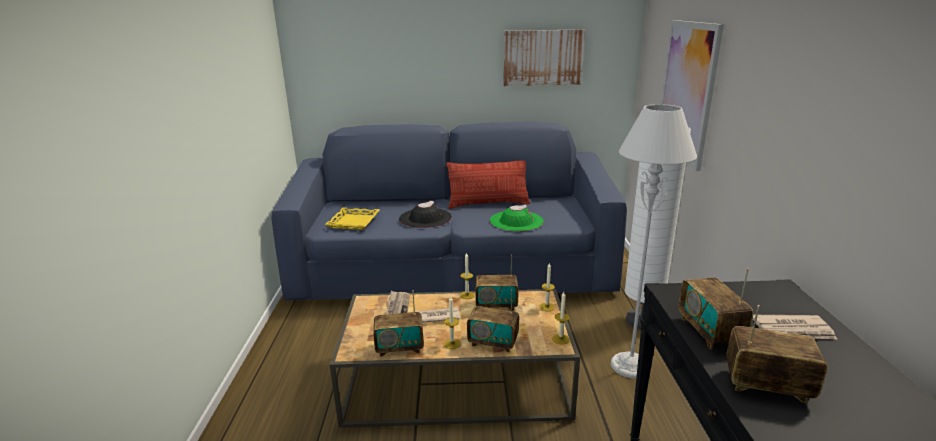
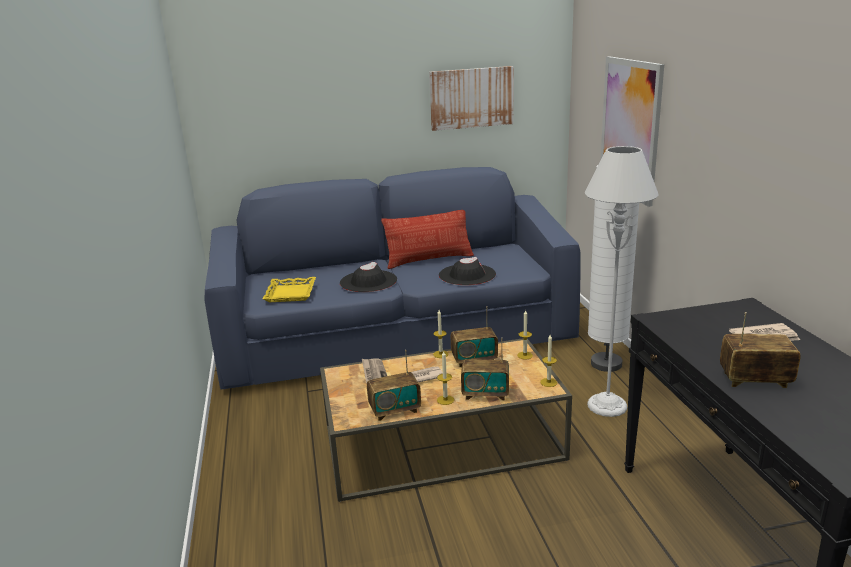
camera: 10 degrees left, 0 degrees up
green hat [490,205,544,232] -> black hat [439,257,496,286]
radio [679,268,753,350] -> none

